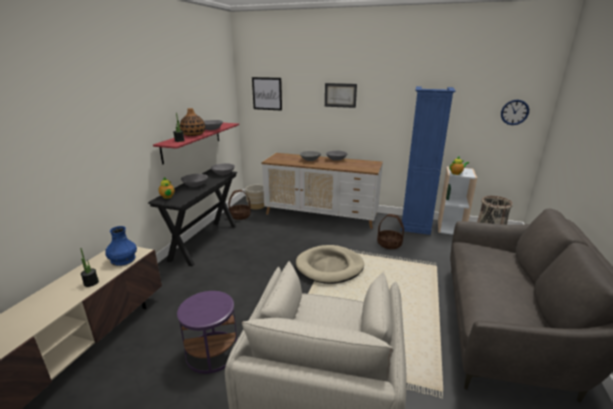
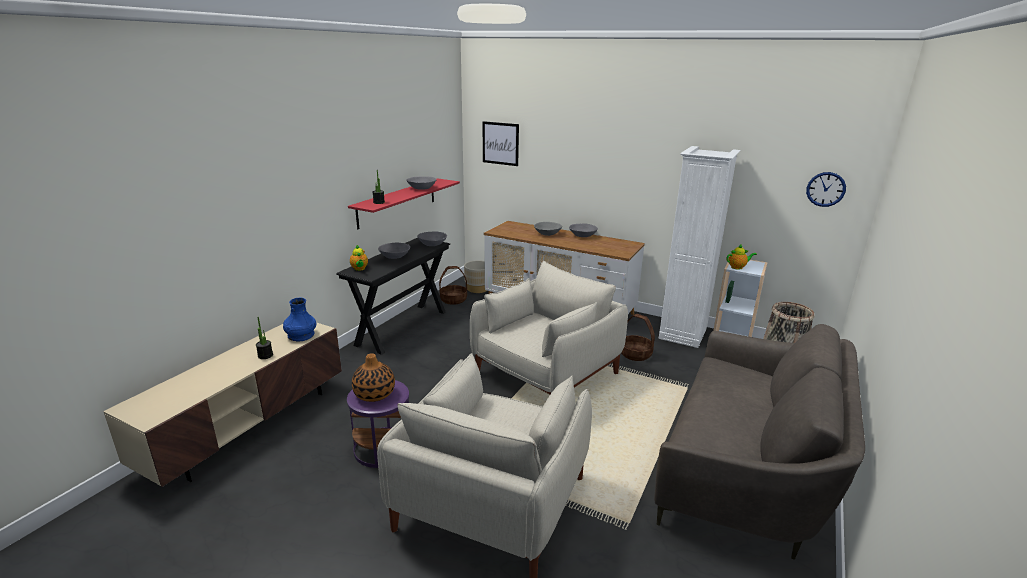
camera: 10 degrees right, 0 degrees up
vase [180,108,205,136] -> vase moved to [352,353,395,402]
beige dog bed [296,245,364,284] -> beige armchair [470,261,628,394]
picture [325,83,357,108] -> none
blue cabinet [401,86,456,235] -> white cabinet [658,146,741,348]

